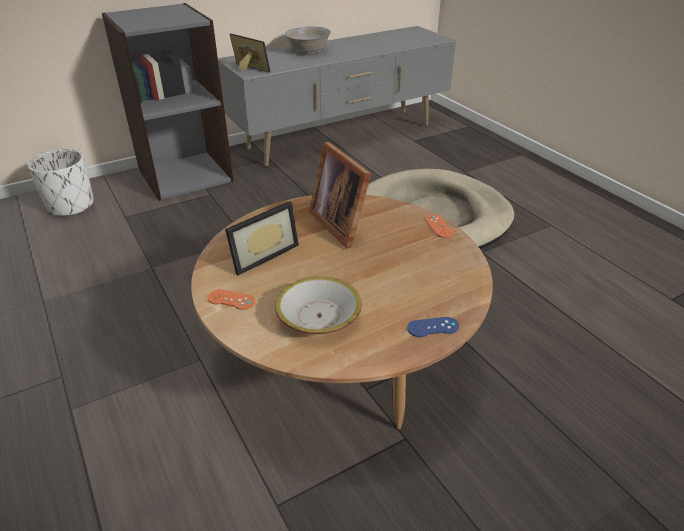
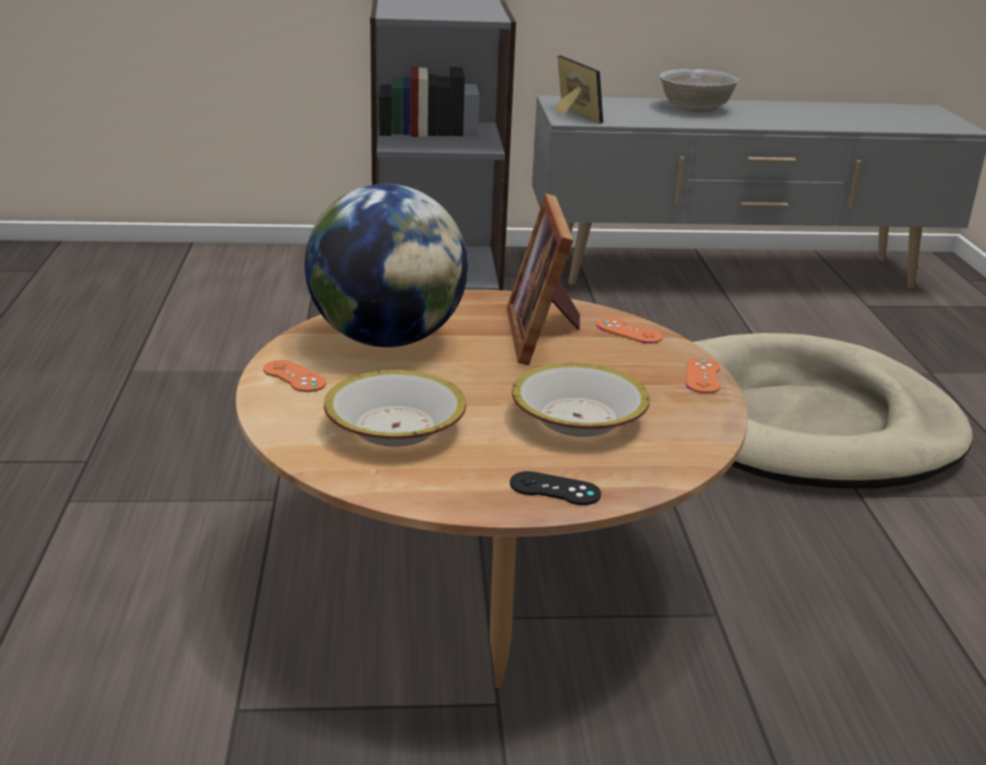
camera: 25 degrees right, 10 degrees down
white planter [27,149,94,216] -> none
picture frame [225,201,299,275] -> globe [305,184,468,347]
blue game controller [407,317,459,337] -> black game controller [510,471,601,505]
none -> bowl [512,363,650,437]
none -> orange game controller [597,318,663,344]

